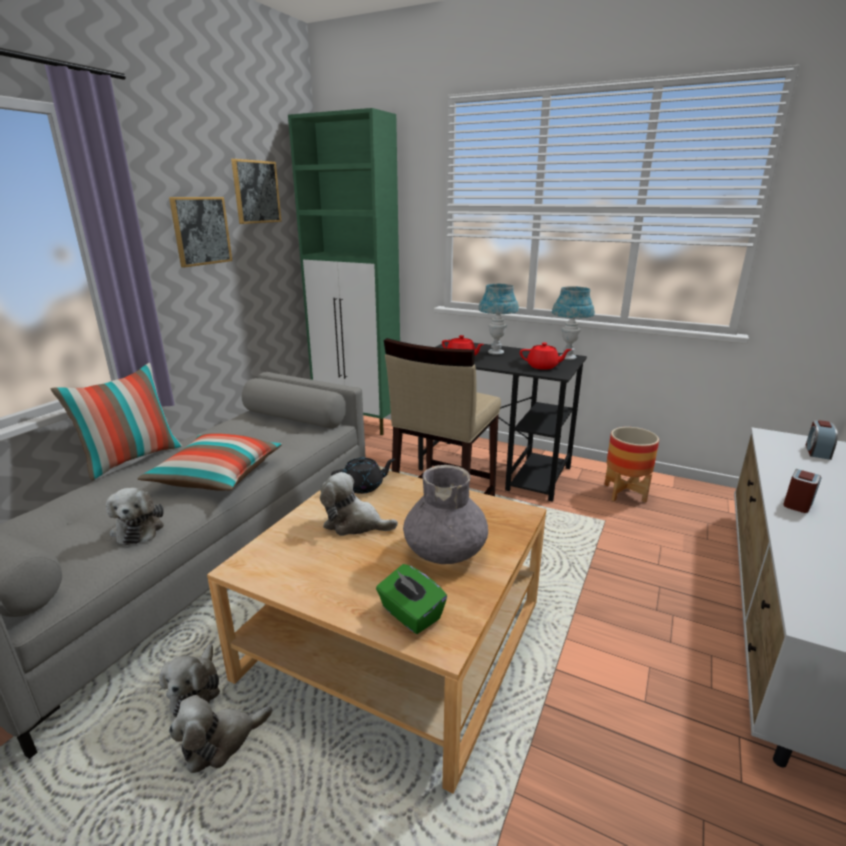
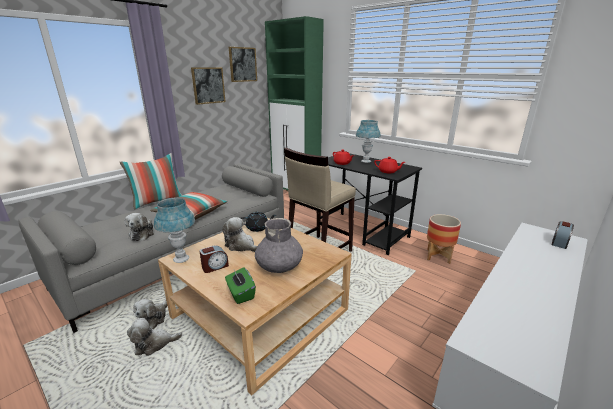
camera: 15 degrees right, 0 degrees up
blue table lamp [552,286,595,360] -> blue table lamp moved to [154,198,195,263]
alarm clock [783,469,822,513] -> alarm clock moved to [200,246,229,273]

